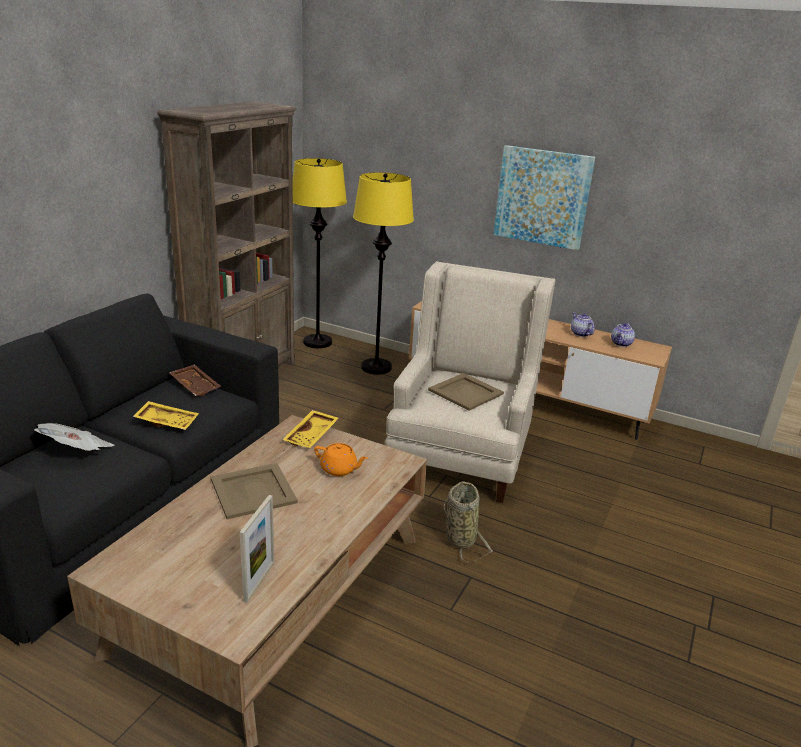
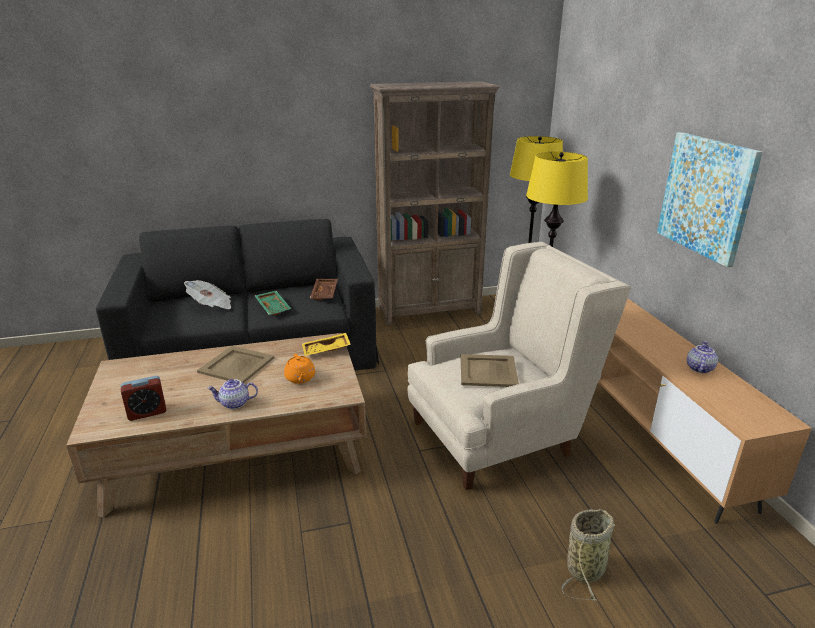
camera: 50 degrees right, 0 degrees up
yellow tray [133,401,199,430] -> green tray [255,291,291,315]
picture frame [240,495,274,603] -> alarm clock [121,376,166,421]
basket [444,481,493,562] -> basket moved to [562,509,615,601]
teapot [611,323,635,347] -> teapot moved to [207,379,258,409]

